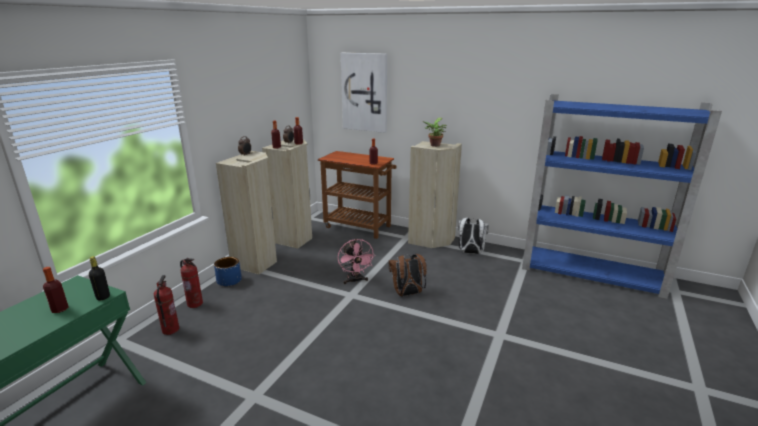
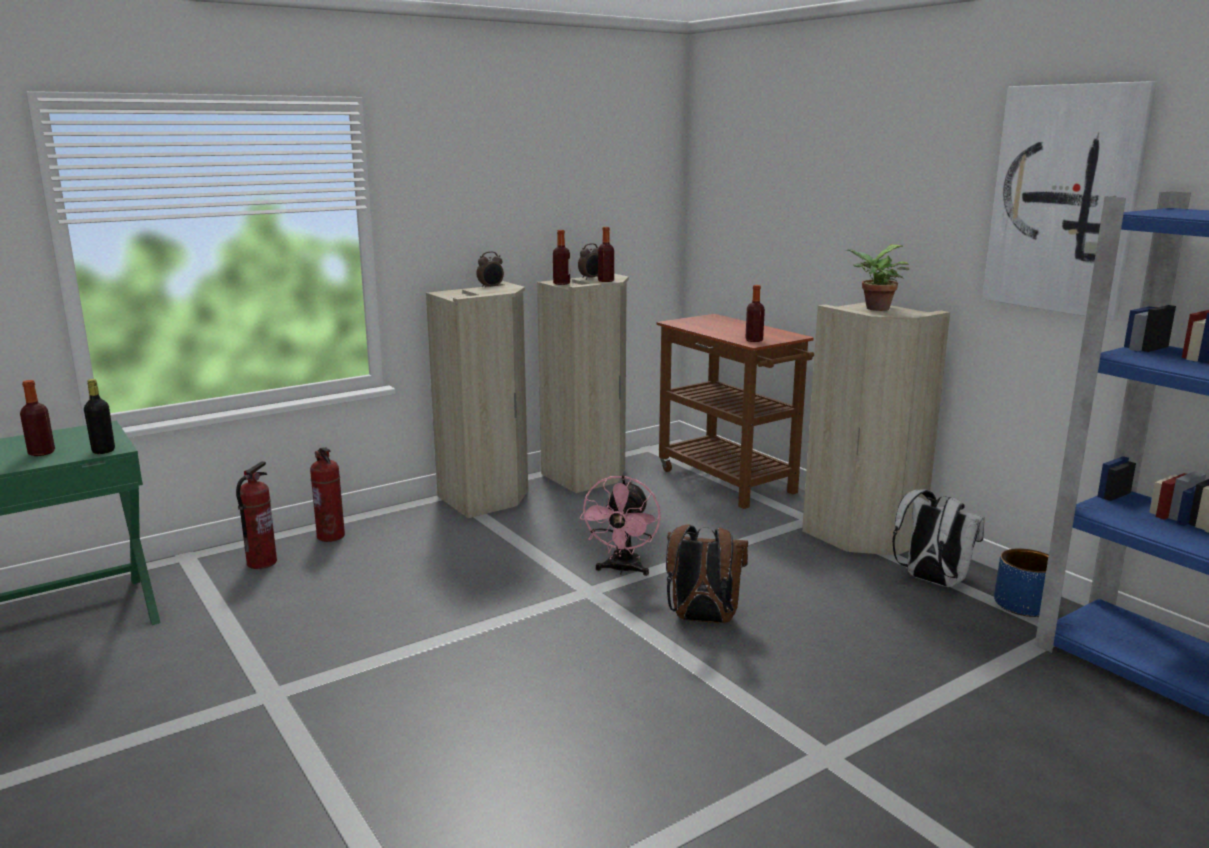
camera: 30 degrees right, 5 degrees down
blue planter [214,257,242,287] -> blue planter moved to [994,548,1049,617]
picture [341,53,387,133] -> picture moved to [982,81,1157,320]

